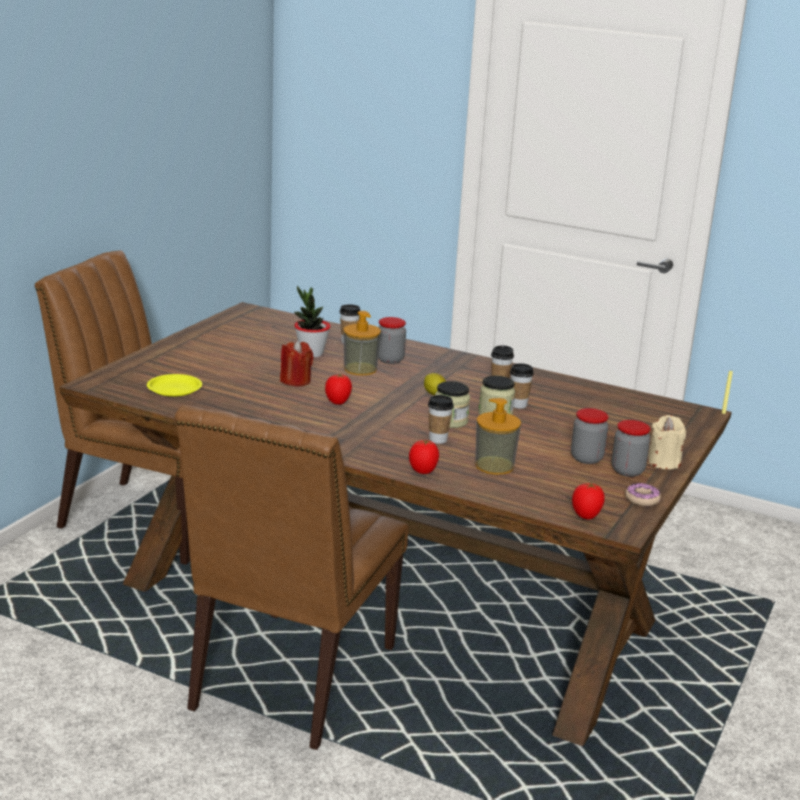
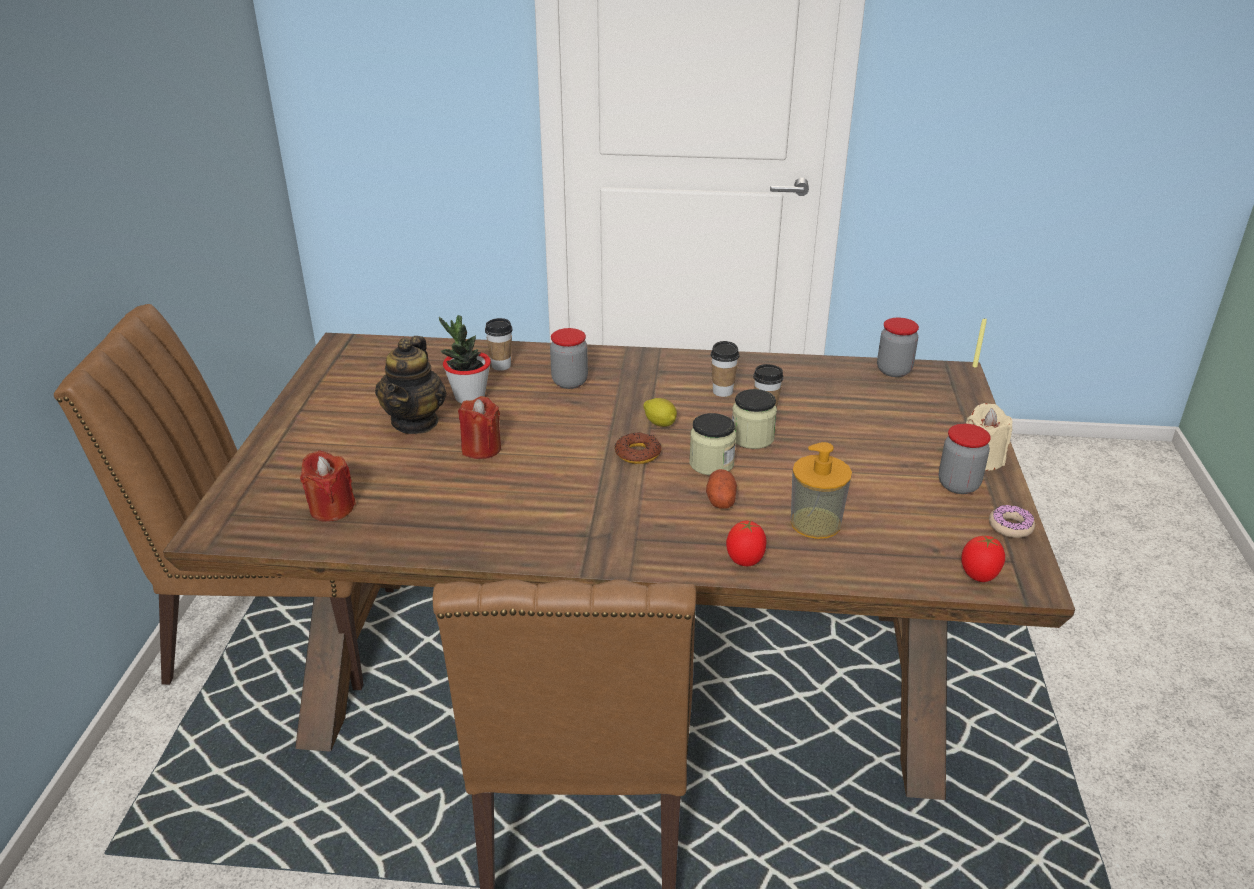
camera: 20 degrees left, 10 degrees up
yellow plate [147,374,202,397] -> red candle [300,450,356,522]
tomato [325,374,352,405] -> none
soap dispenser [343,311,381,375] -> none
cup [428,395,453,444] -> potato [706,469,737,508]
jar [571,408,609,464] -> jar moved to [877,317,919,377]
none -> teapot [375,336,447,434]
none -> donut [614,432,662,464]

